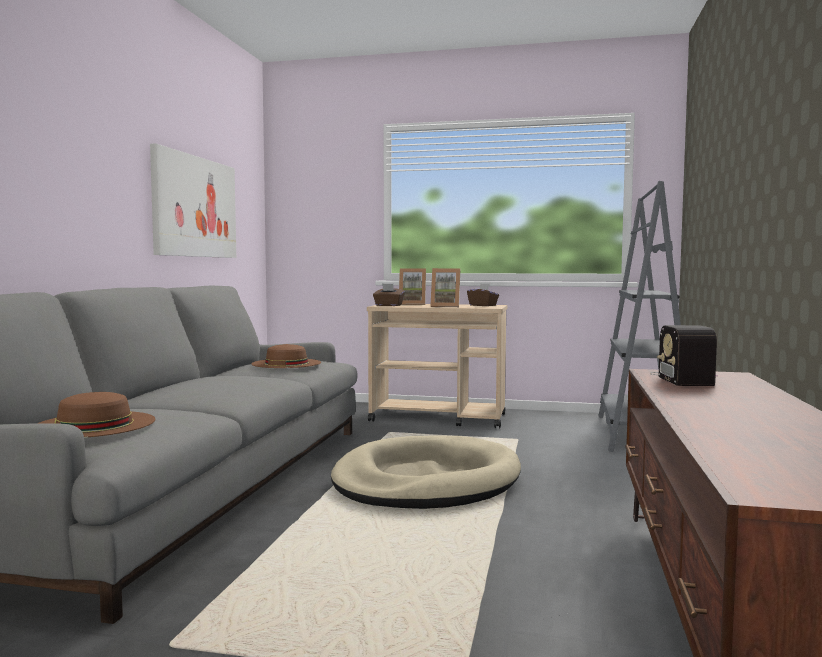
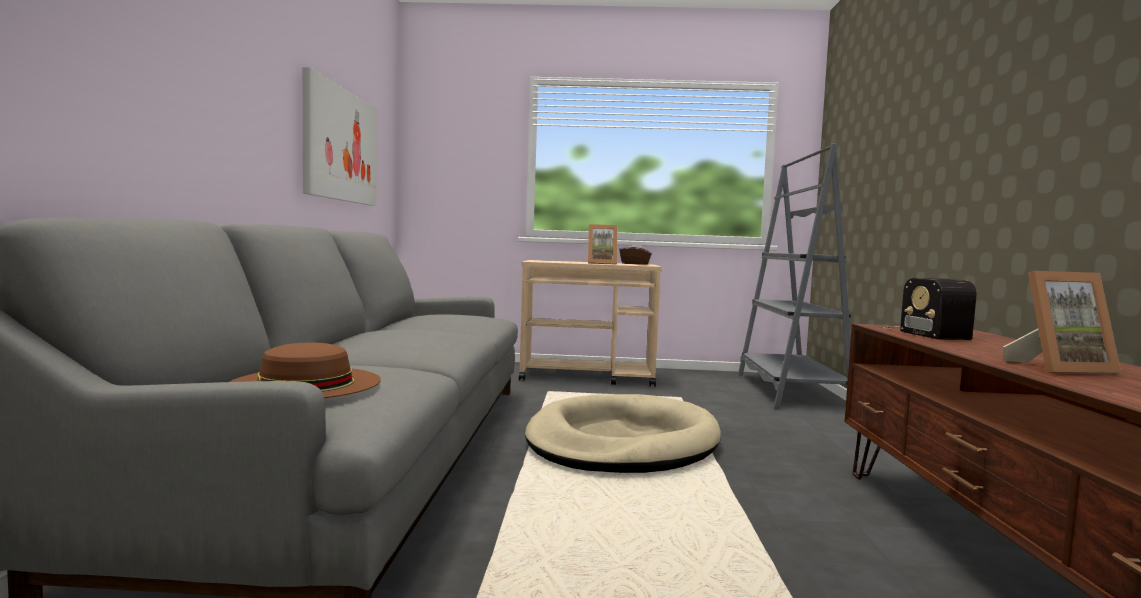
camera: 10 degrees left, 0 degrees up
brown hat [251,344,321,368] -> none
brown tissue box [373,283,405,306] -> none
picture frame [399,268,426,305] -> picture frame moved to [1003,271,1121,374]

